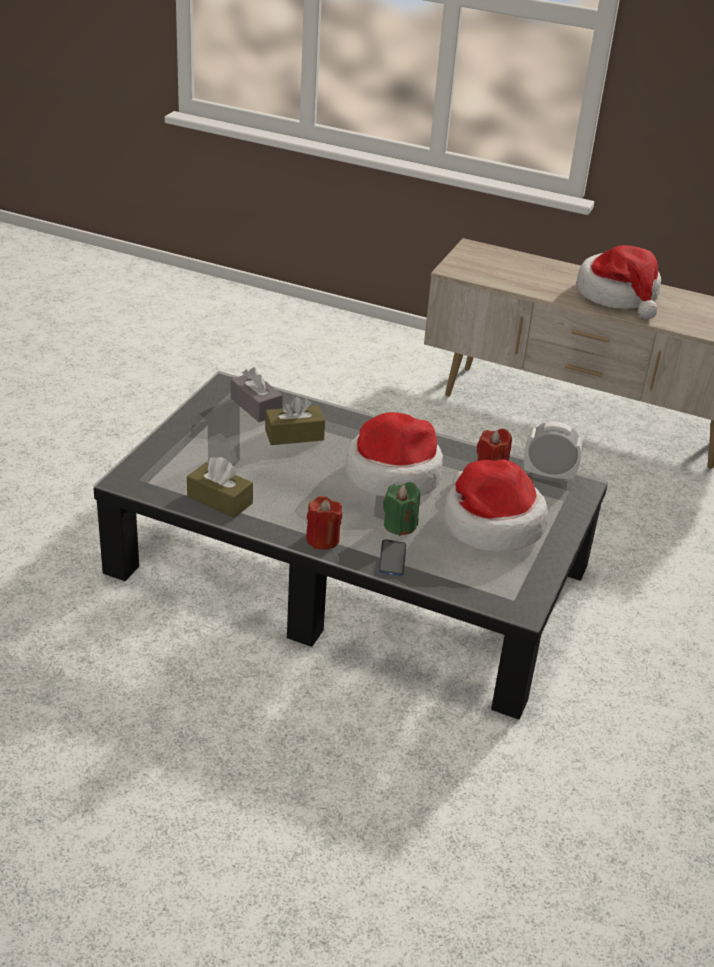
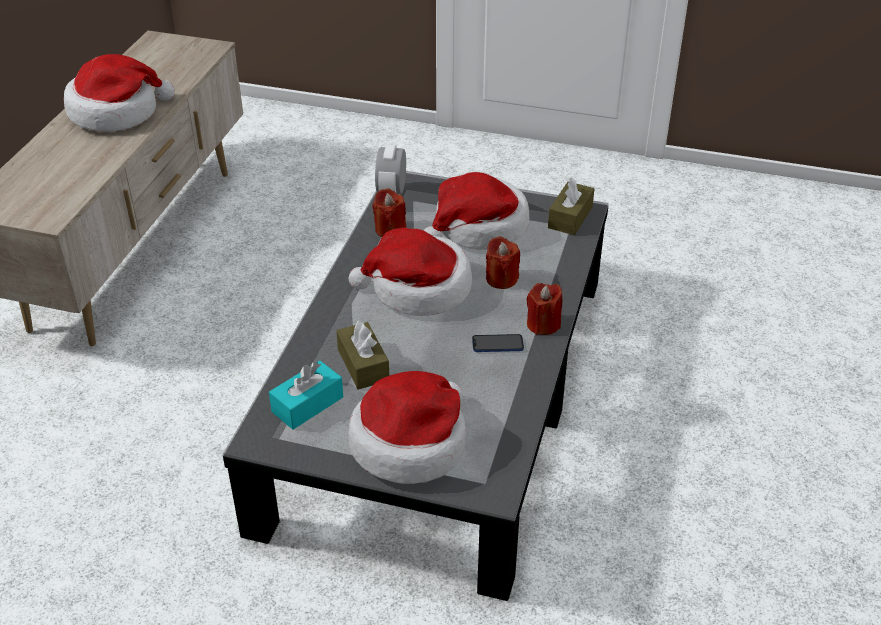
camera: 95 degrees left, 5 degrees up
brown tissue box [187,457,253,518] -> brown tissue box moved to [548,177,594,235]
grey tissue box [231,367,283,422] -> turquoise tissue box [269,361,343,430]
phone [378,539,407,576] -> phone moved to [472,334,524,352]
green candle [383,482,420,536] -> red candle [486,236,520,289]
none -> hat [349,371,466,484]

